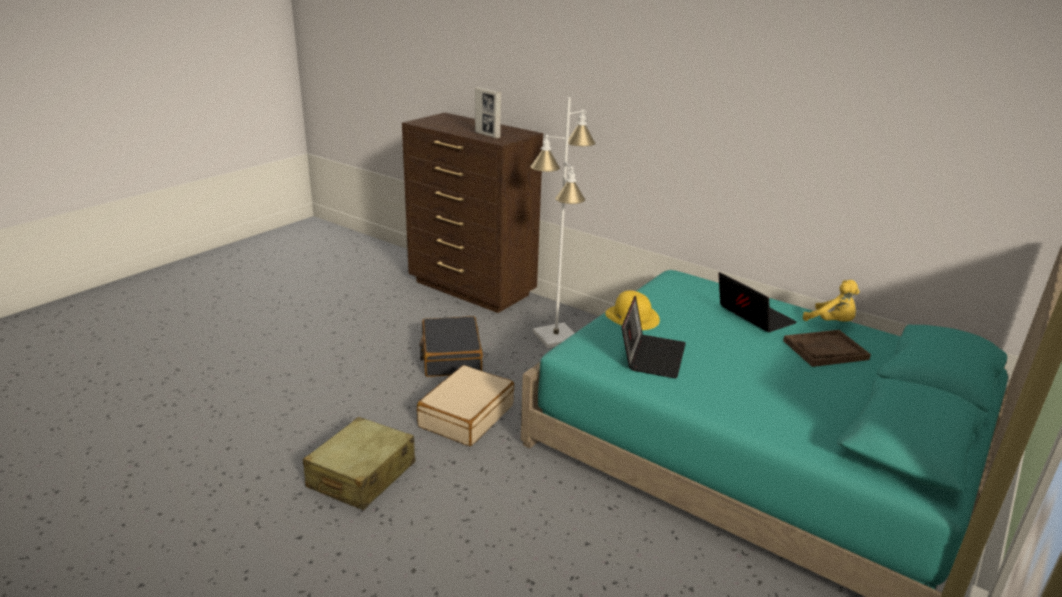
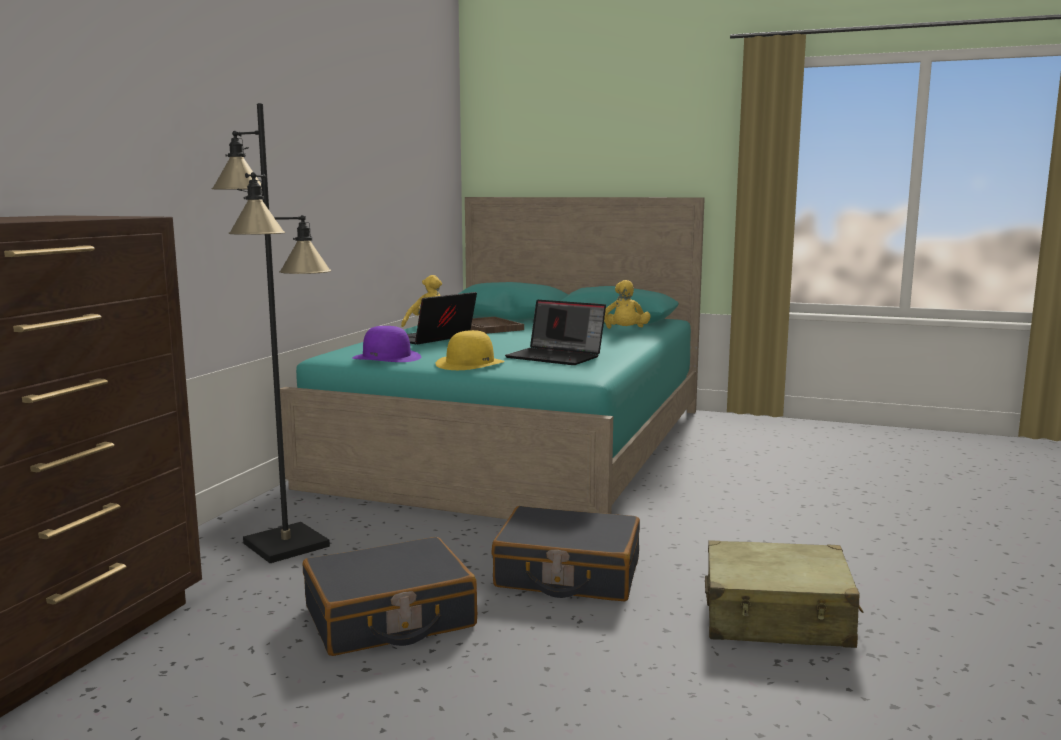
camera: 105 degrees left, 15 degrees down
beige suitcase [417,365,514,446] -> black suitcase [491,506,640,601]
picture frame [475,87,501,138] -> none
white floor lamp [530,97,596,348] -> black floor lamp [212,103,331,563]
laptop [621,296,686,378] -> laptop turned 150 degrees counterclockwise [505,300,606,365]
none -> purple hat [353,326,421,362]
none -> yellow plush toy [604,280,651,329]

